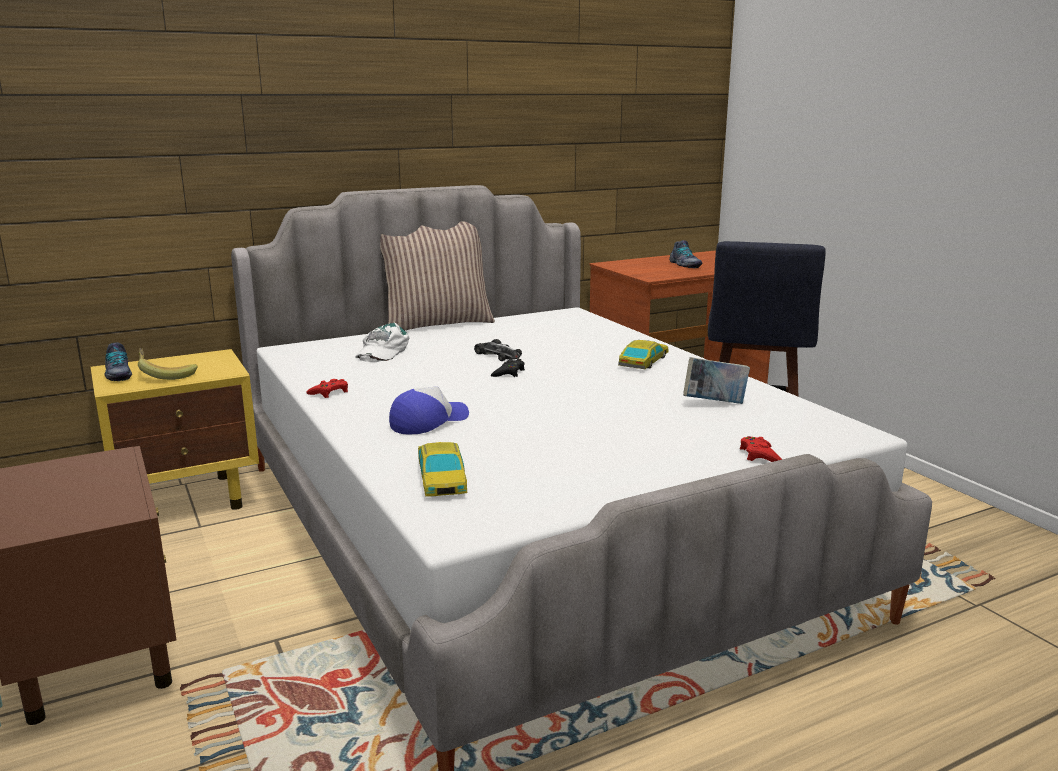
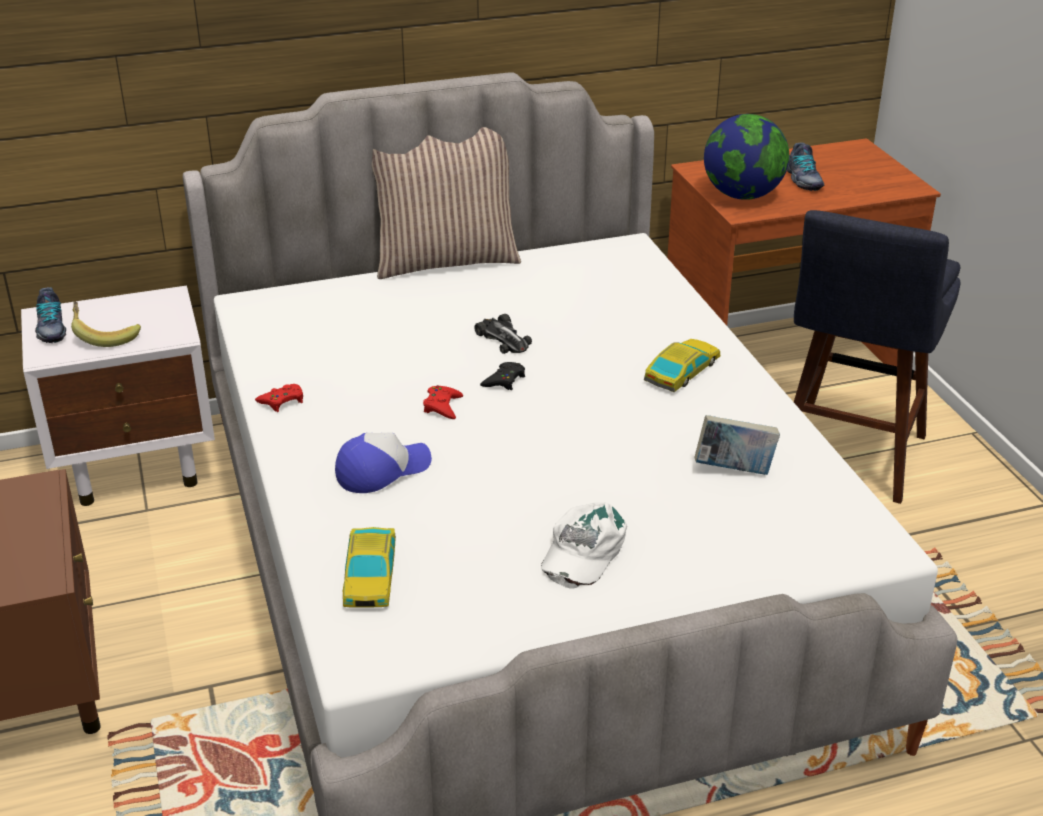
camera: 10 degrees right, 15 degrees up
yellow nightstand [91,349,259,510] -> white nightstand [21,285,215,506]
white cap [355,323,409,362] -> white cap moved to [541,502,627,589]
red game controller [740,436,782,462] -> red game controller moved to [423,385,463,419]
none -> globe [704,114,789,200]

